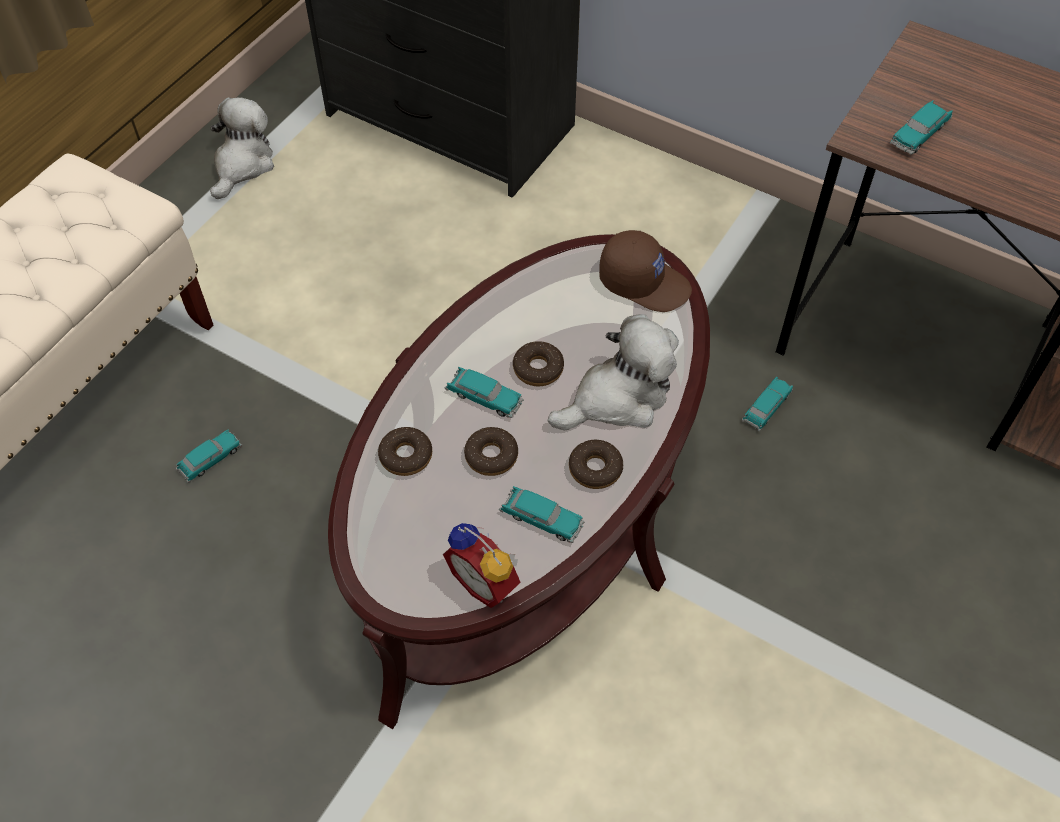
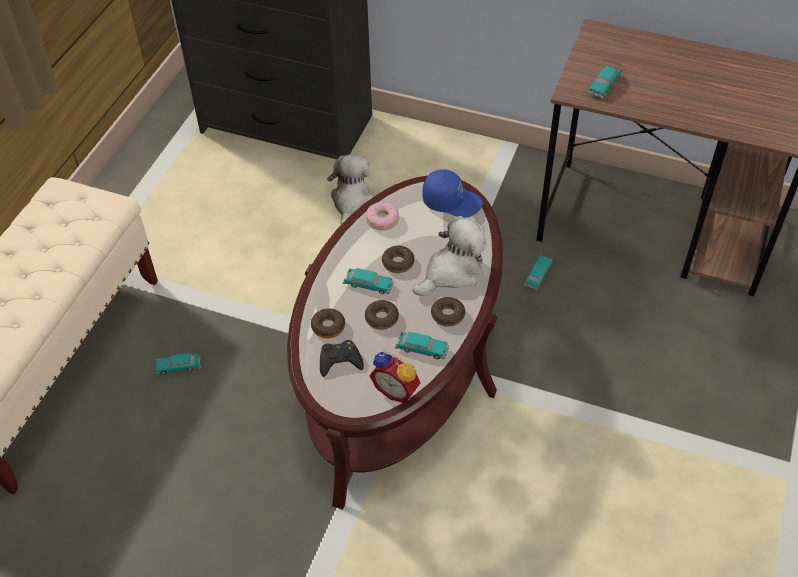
camera: 10 degrees left, 5 degrees down
toy car [176,430,242,483] -> toy car turned 135 degrees counterclockwise [155,353,202,375]
plush toy [210,97,274,199] -> plush toy moved to [327,154,373,224]
brown cap [599,230,692,312] -> blue cap [422,169,483,218]
none -> black game controller [320,340,364,377]
none -> donut [366,202,399,230]

